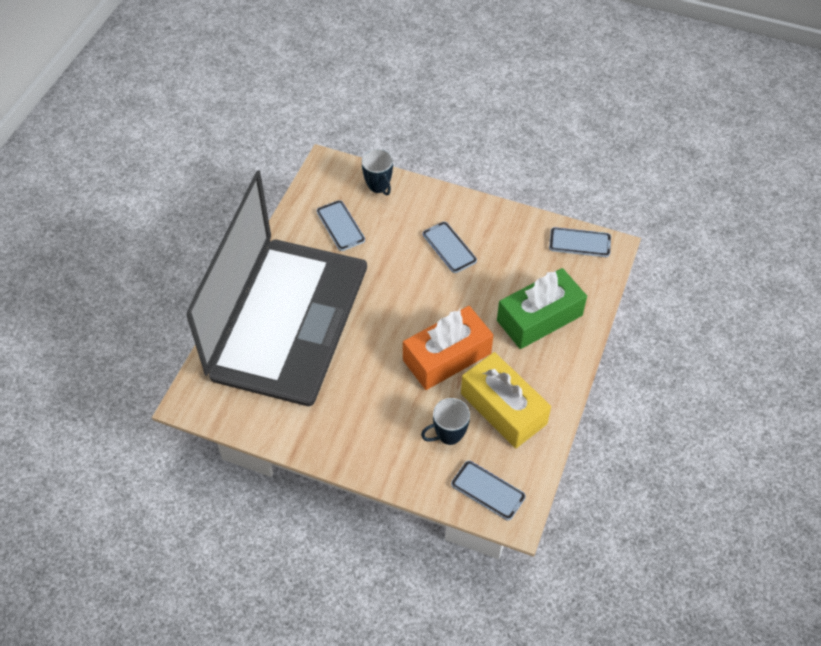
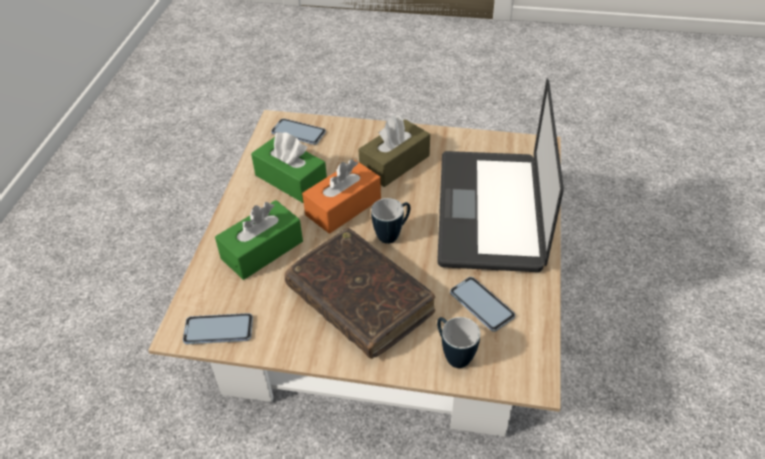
camera: 170 degrees right, 10 degrees down
mug [421,398,470,445] -> mug moved to [371,198,411,244]
phone [422,221,477,273] -> brown book [284,228,435,359]
yellow tissue box [461,352,551,448] -> green tissue box [251,132,327,203]
none -> brown tissue box [358,115,430,187]

